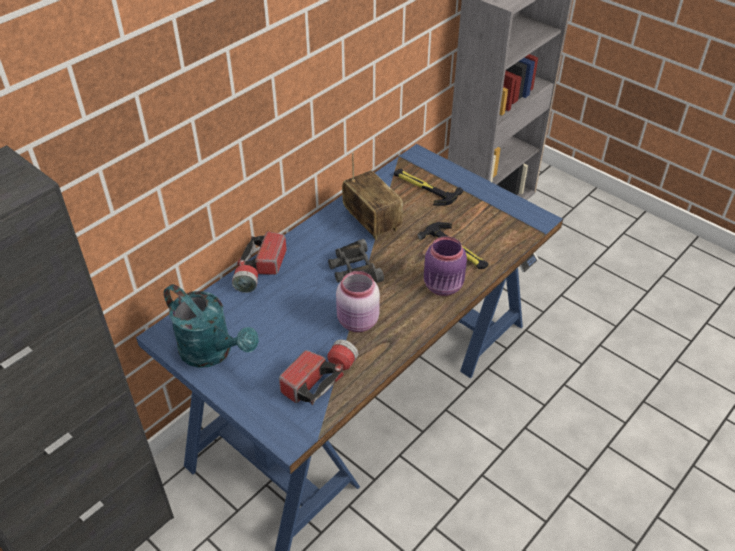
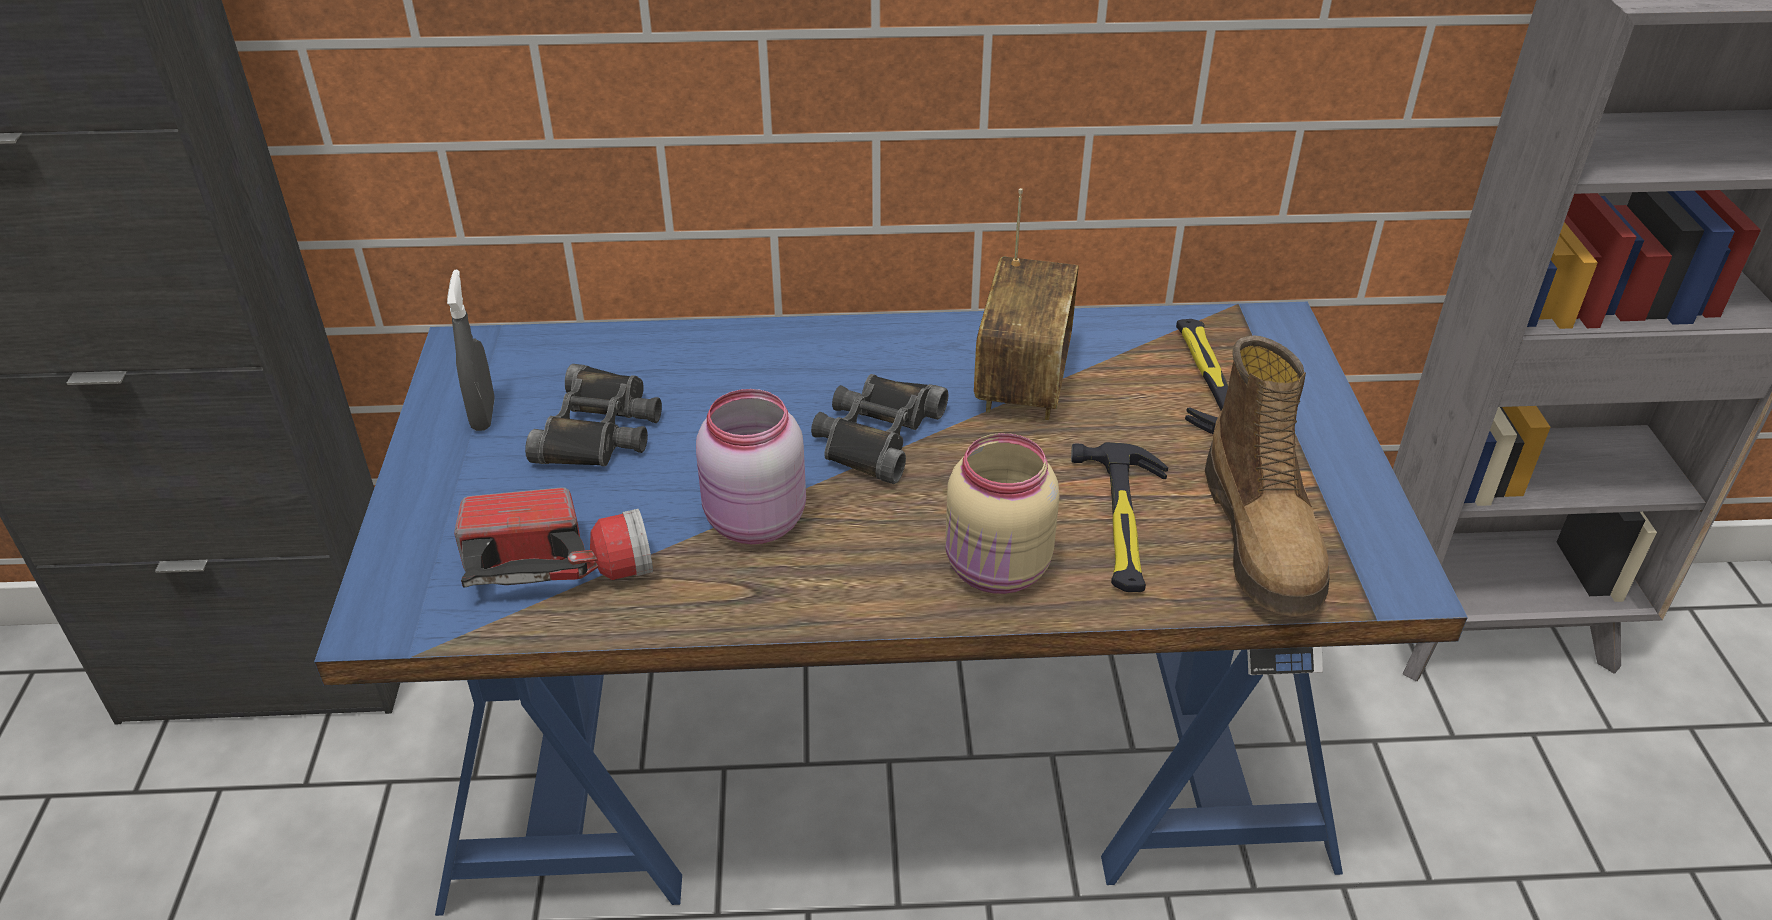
camera: 45 degrees right, 5 degrees down
turquoise watering can [164,284,259,368] -> grey spray bottle [447,270,495,431]
flashlight [232,231,287,293] -> none
purple jar [424,236,467,296] -> beige jar [946,433,1059,594]
none -> black binoculars [525,364,662,467]
none -> boot [1205,336,1330,616]

